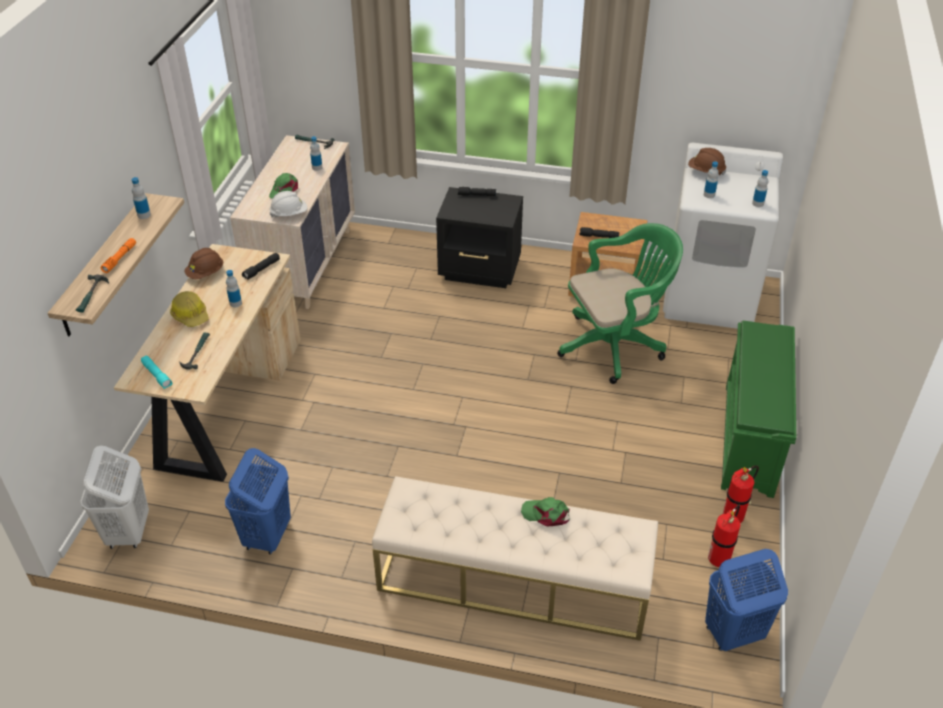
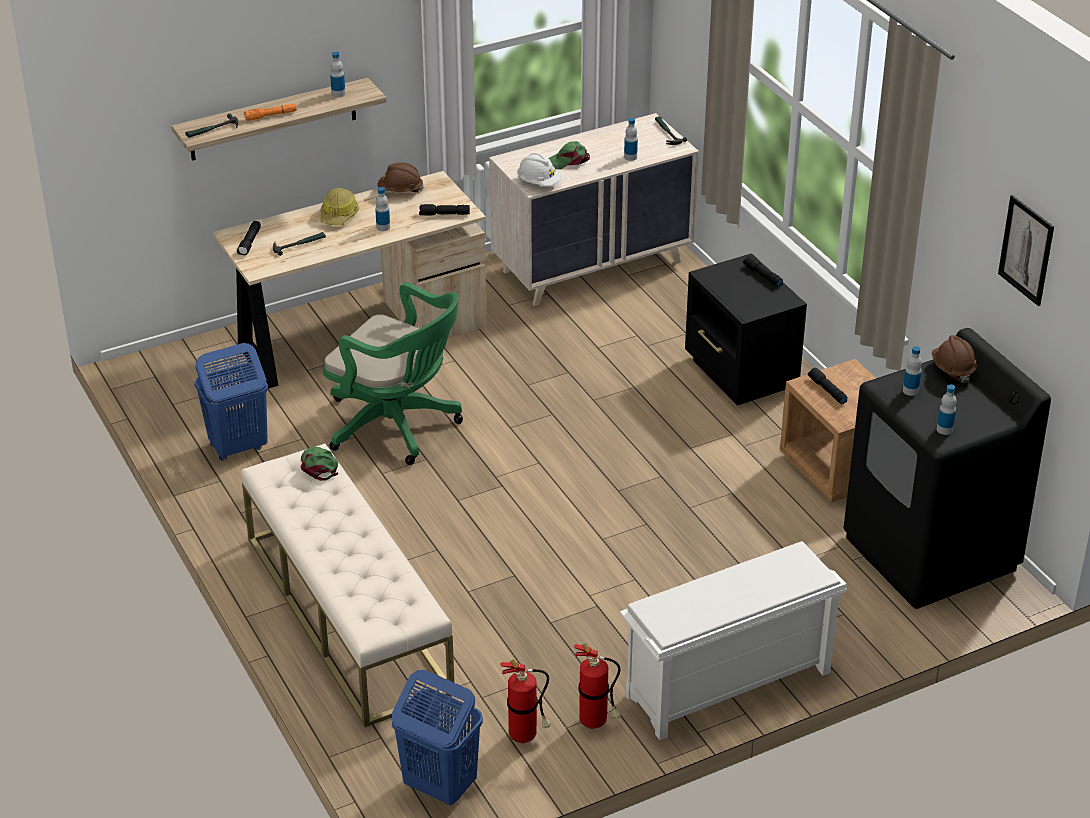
camera: 50 degrees right, 5 degrees down
white laundry basket [81,446,149,549] -> none
turquoise flashlight [141,356,172,389] -> black flashlight [237,221,261,255]
green cap [521,497,570,527] -> green cap moved to [301,446,338,481]
green office chair [557,223,683,384] -> green office chair moved to [323,282,463,465]
white washing machine [663,143,783,329] -> black washing machine [844,328,1051,609]
green shoe rack [721,321,796,498] -> white shoe rack [620,541,847,740]
none -> picture [998,195,1054,306]

